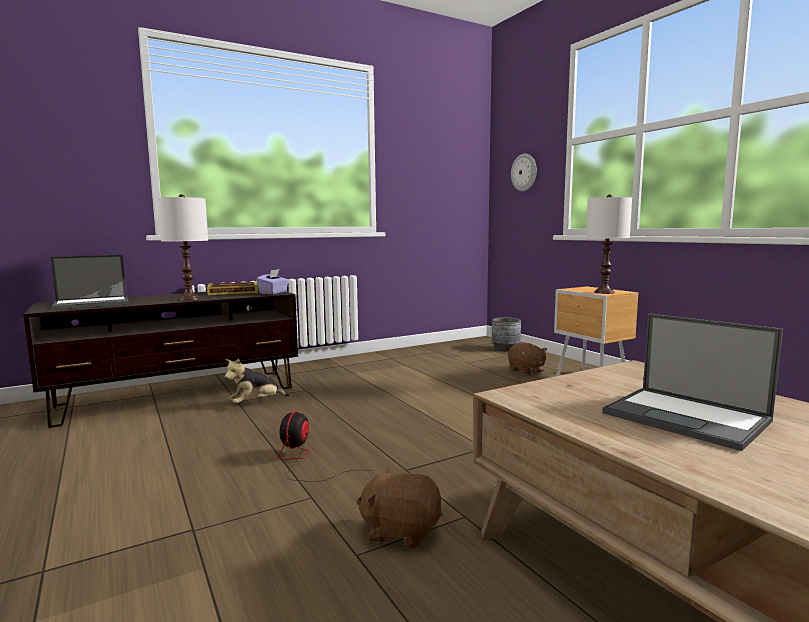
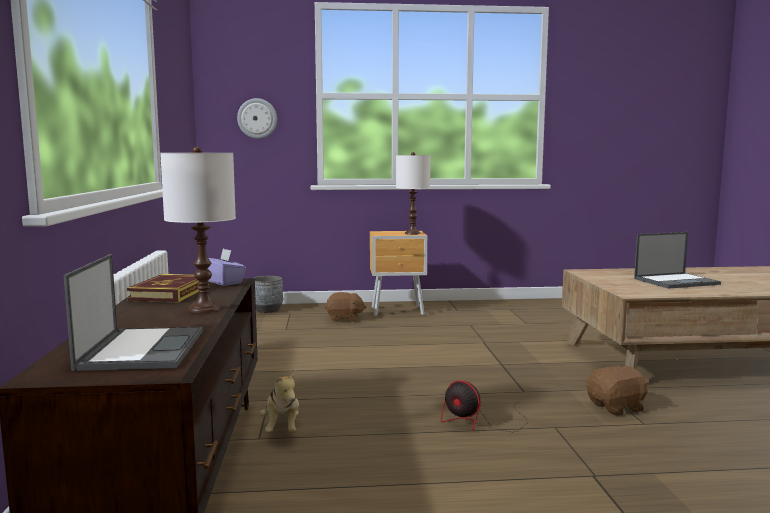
camera: 65 degrees left, 0 degrees up
brown plush toy [356,468,442,549] -> brown plush toy turned 150 degrees counterclockwise [587,365,649,416]

